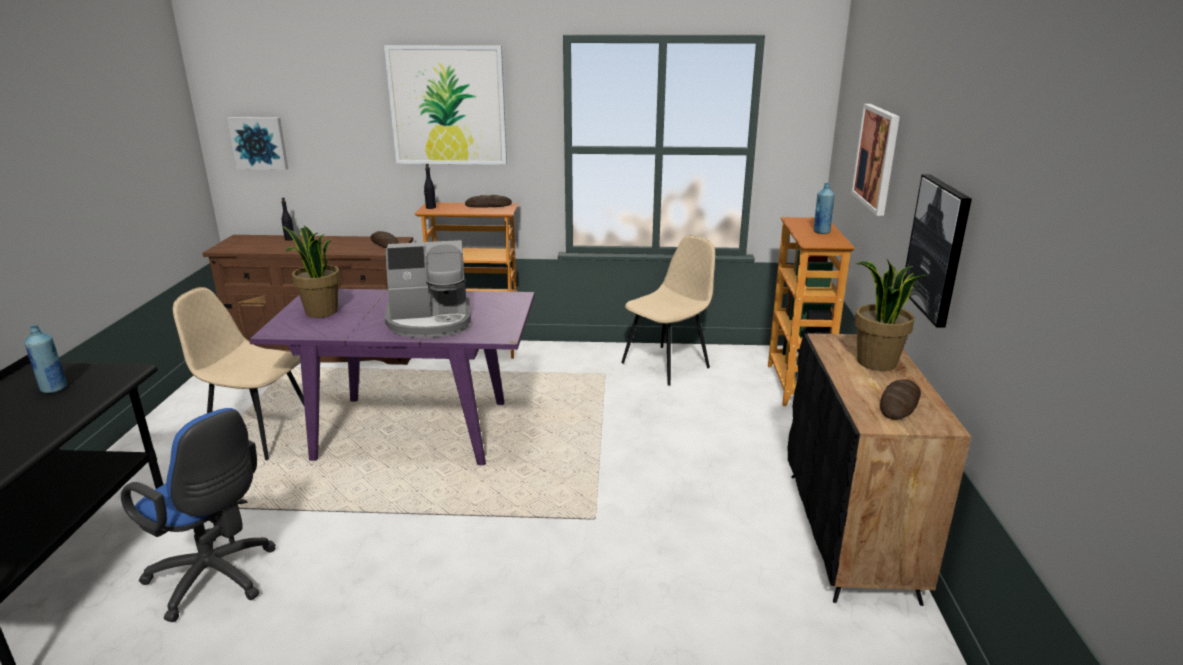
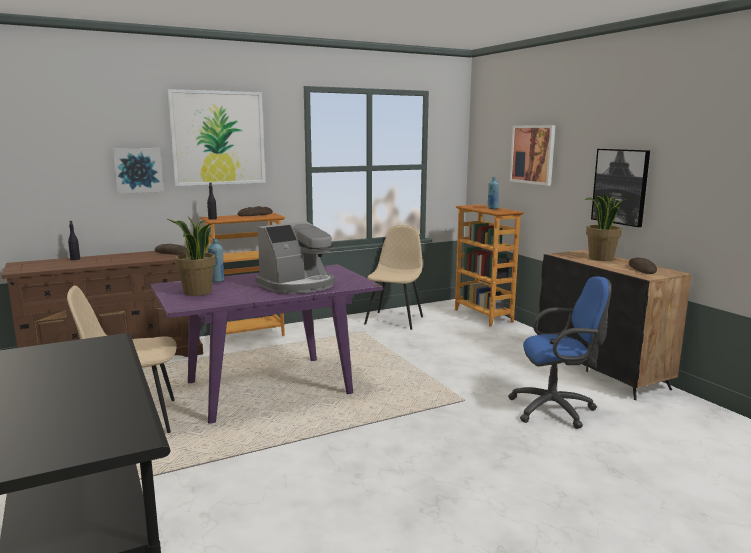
camera: 30 degrees left, 10 degrees down
blue bottle [24,325,67,393] -> blue bottle moved to [208,238,224,282]
blue office chair [121,408,276,622] -> blue office chair moved to [508,277,612,429]
picture [227,117,288,170] -> picture moved to [112,148,164,194]

